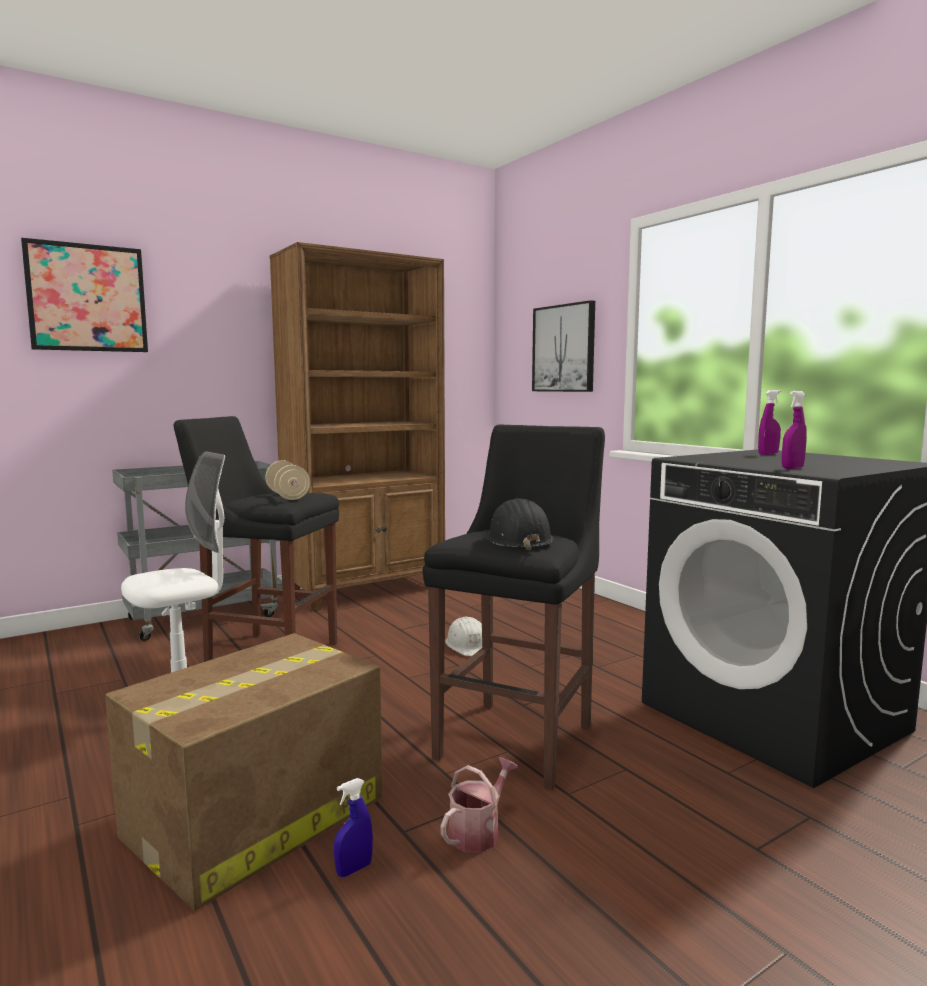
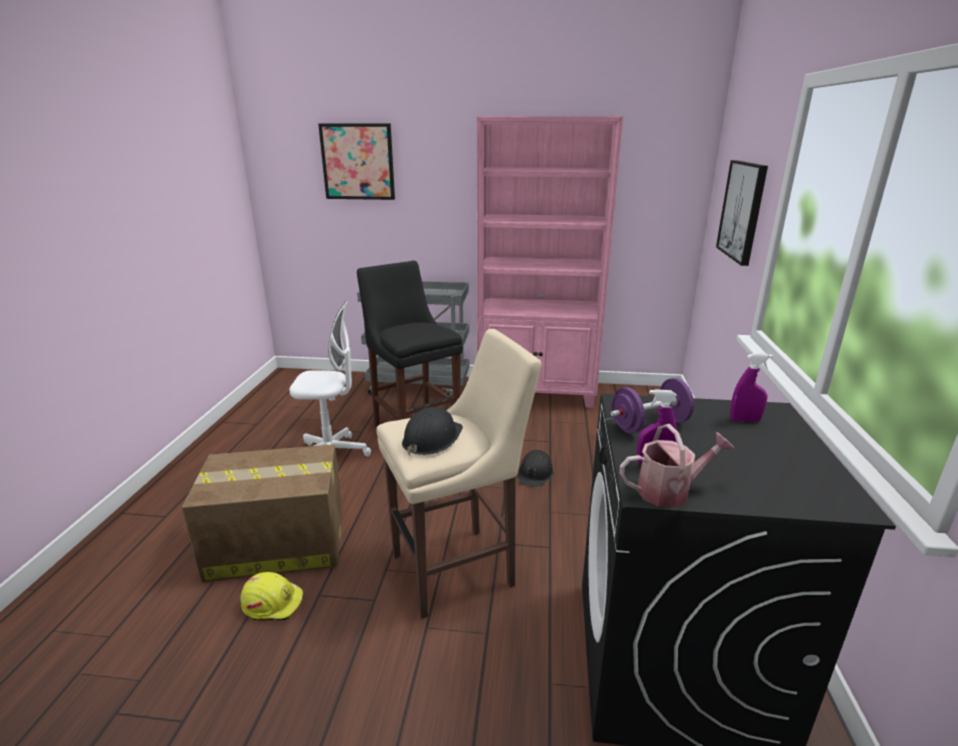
camera: 40 degrees right, 15 degrees up
beige dumbbell [265,460,310,500] -> none
brown bookcase [270,242,445,612] -> pink bookcase [477,116,623,408]
blue spray bottle [334,778,373,877] -> yellow hard hat [240,572,303,621]
black stool [423,425,605,790] -> beige stool [376,329,541,619]
watering can [440,757,518,853] -> watering can moved to [620,424,734,507]
white hard hat [445,617,482,656] -> black hard hat [518,450,554,487]
none -> purple dumbbell [611,378,694,434]

